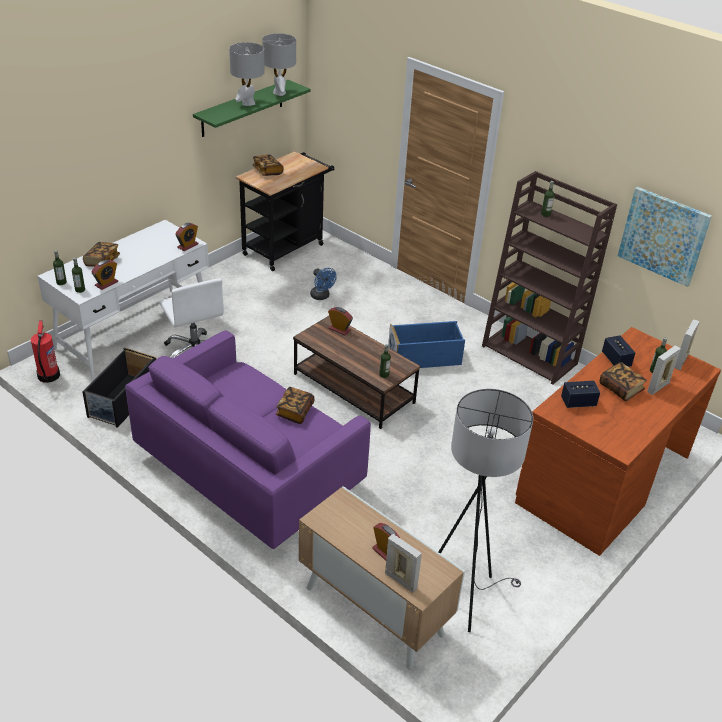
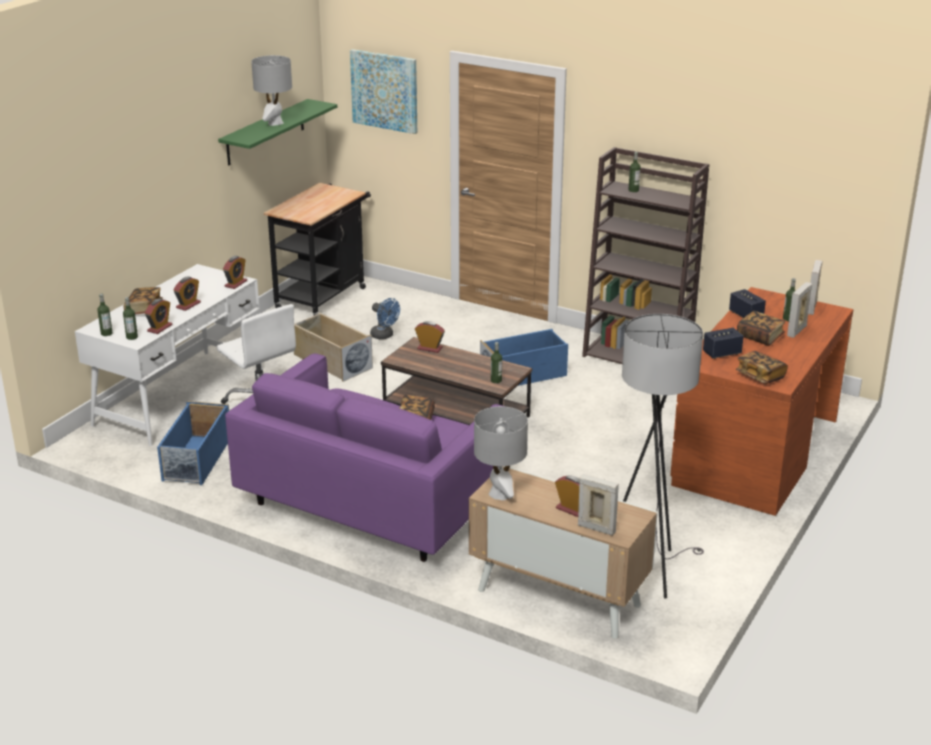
camera: 10 degrees left, 10 degrees down
fire extinguisher [31,320,60,383] -> none
black storage box [82,347,156,428] -> blue storage box [157,401,229,485]
book [252,154,283,176] -> book moved to [736,351,788,384]
grey table lamp [262,33,296,96] -> grey table lamp moved to [474,406,528,500]
picture [618,187,712,287] -> picture moved to [350,49,417,134]
none -> alarm clock [174,276,201,311]
none -> beige storage box [294,313,373,382]

